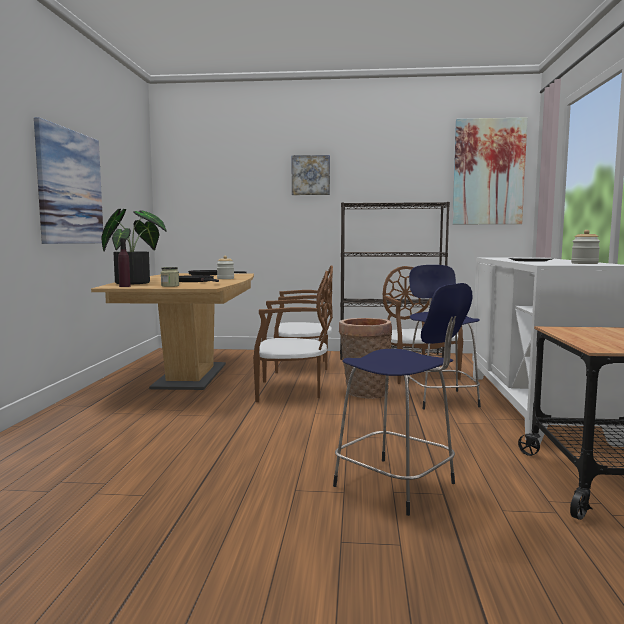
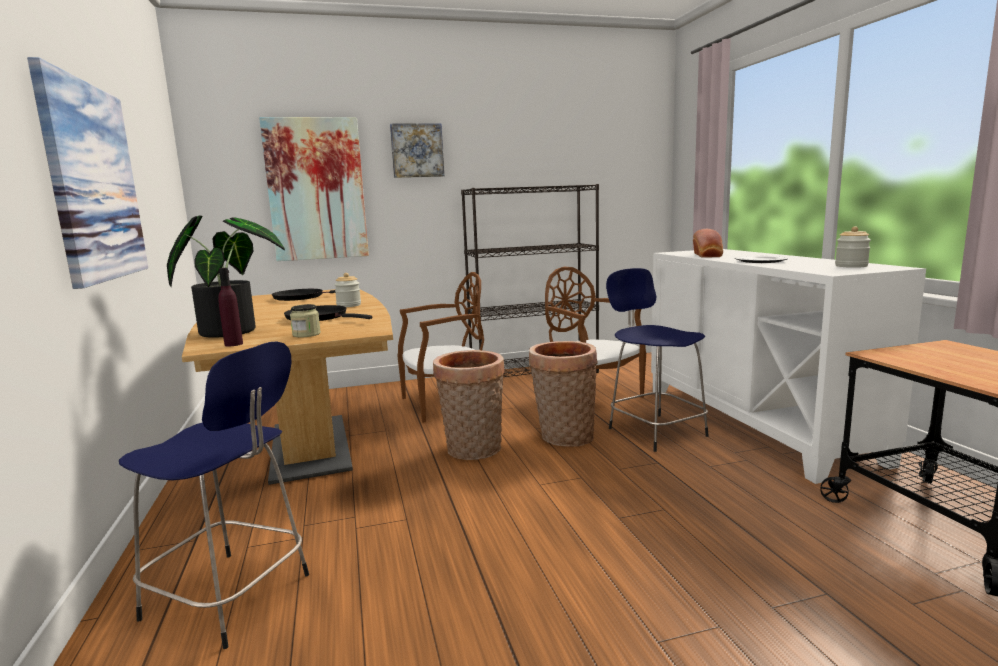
camera: 20 degrees left, 5 degrees up
brown chair [253,271,328,402] -> basket [433,350,505,460]
blue stool [333,283,473,516] -> blue stool moved to [119,341,309,649]
picture [452,117,527,224] -> picture moved to [259,117,369,261]
none -> bread [693,229,723,258]

